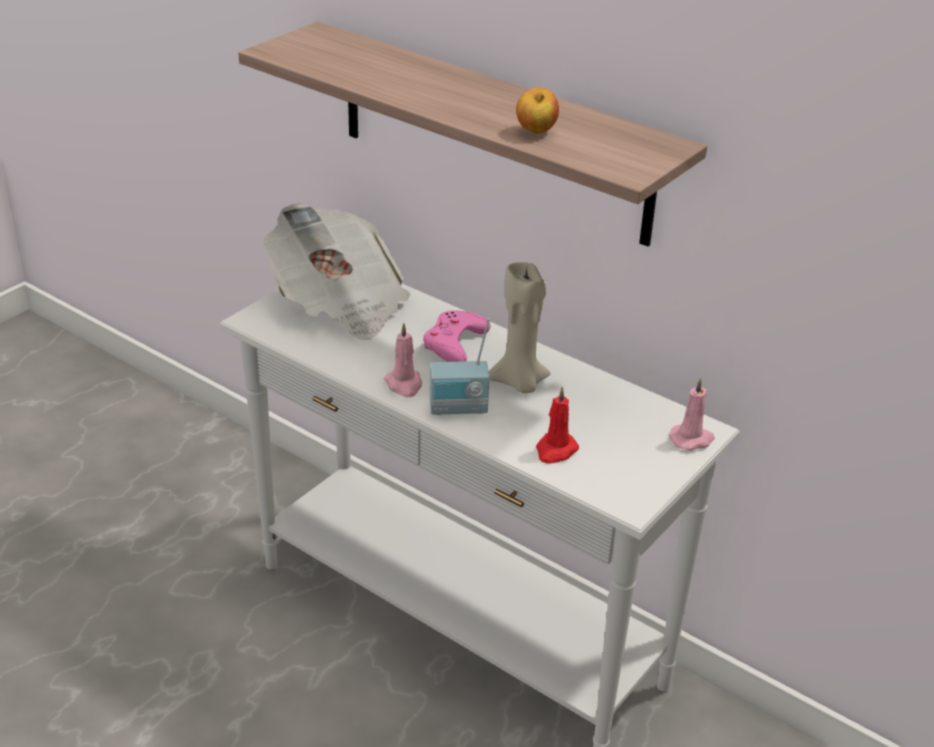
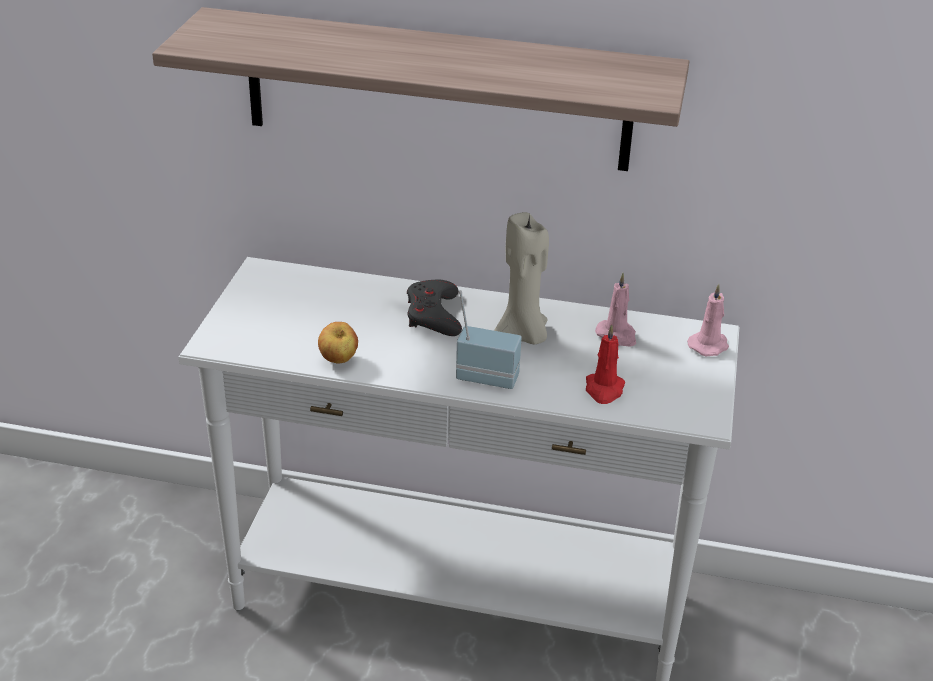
camera: 25 degrees left, 0 degrees up
newspaper [263,203,410,340] -> none
pink candle [384,323,422,397] -> pink candle moved to [595,273,636,347]
pink game controller [423,310,491,362] -> grey game controller [407,279,462,336]
radio [430,318,490,415] -> radio turned 135 degrees counterclockwise [456,290,522,389]
apple [516,87,559,134] -> apple moved to [318,322,358,364]

